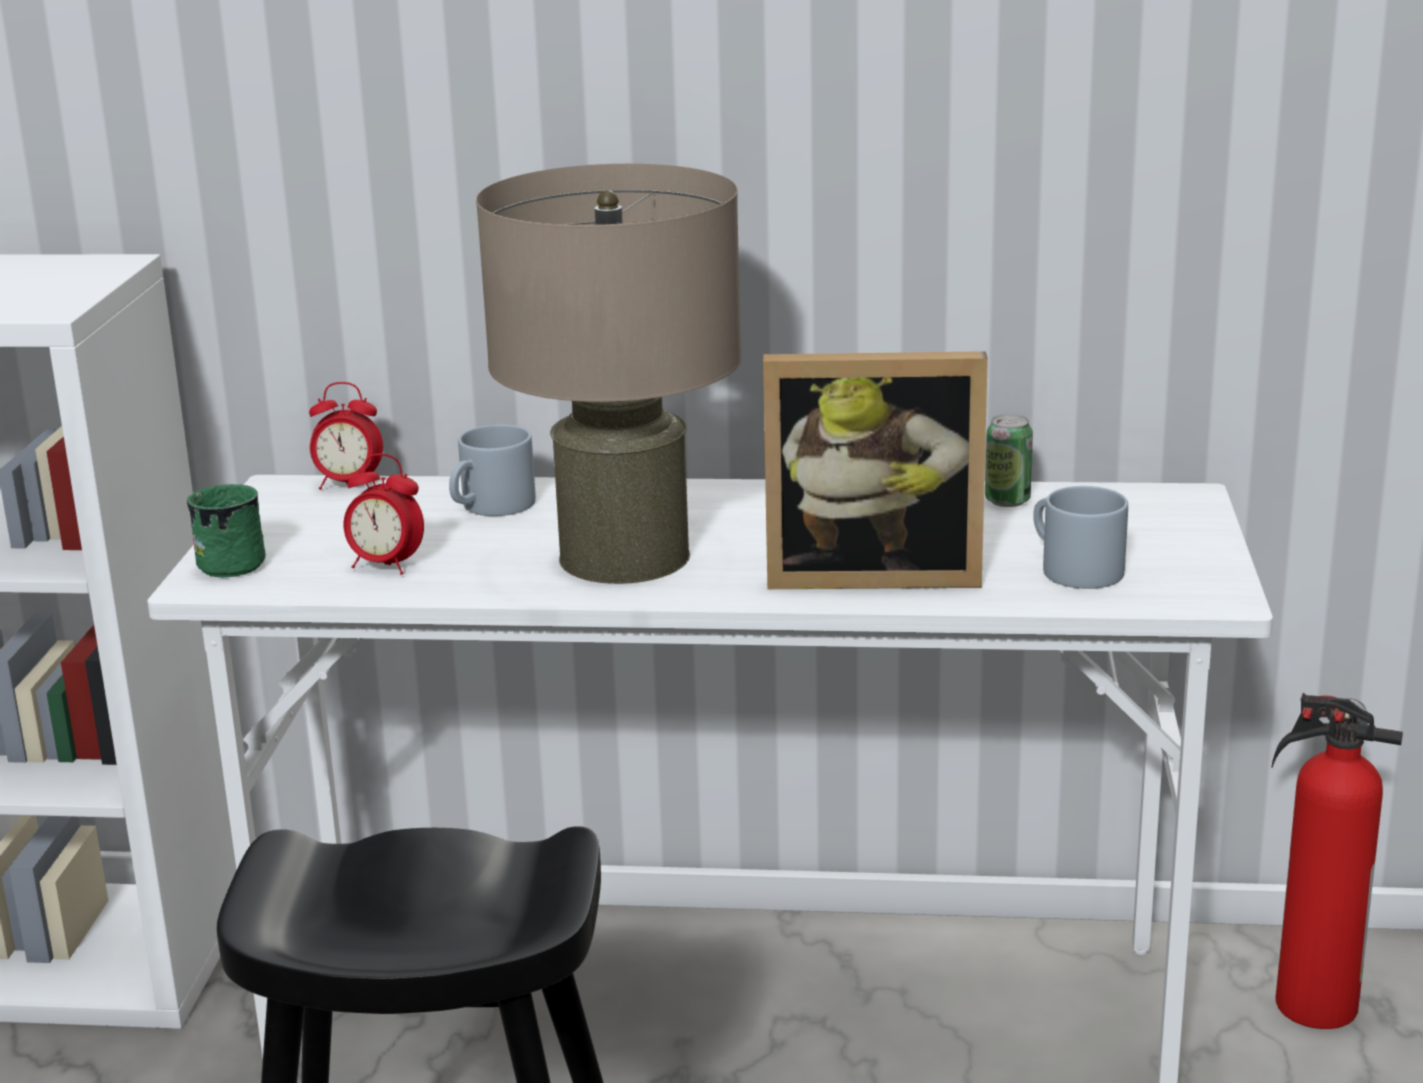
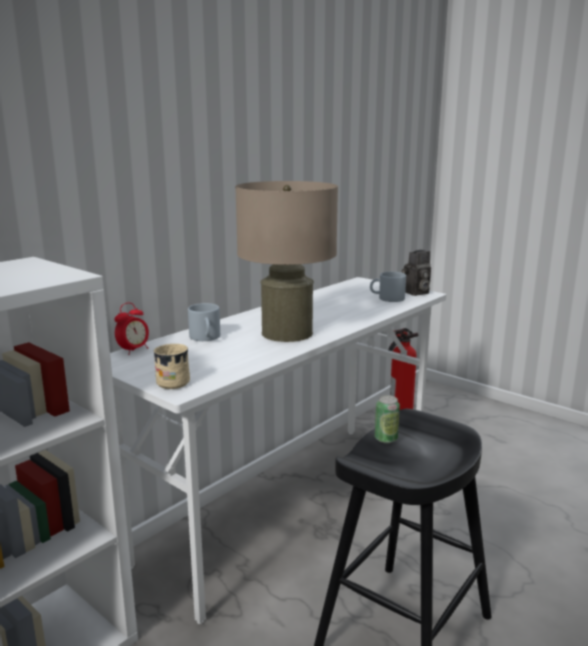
camera: 55 degrees left, 5 degrees down
green mug [187,484,266,577] -> beige mug [153,344,190,389]
alarm clock [344,454,424,575] -> none
picture frame [763,351,988,589] -> none
can [985,414,1033,507] -> can moved to [375,395,400,443]
none -> camera [402,250,431,296]

